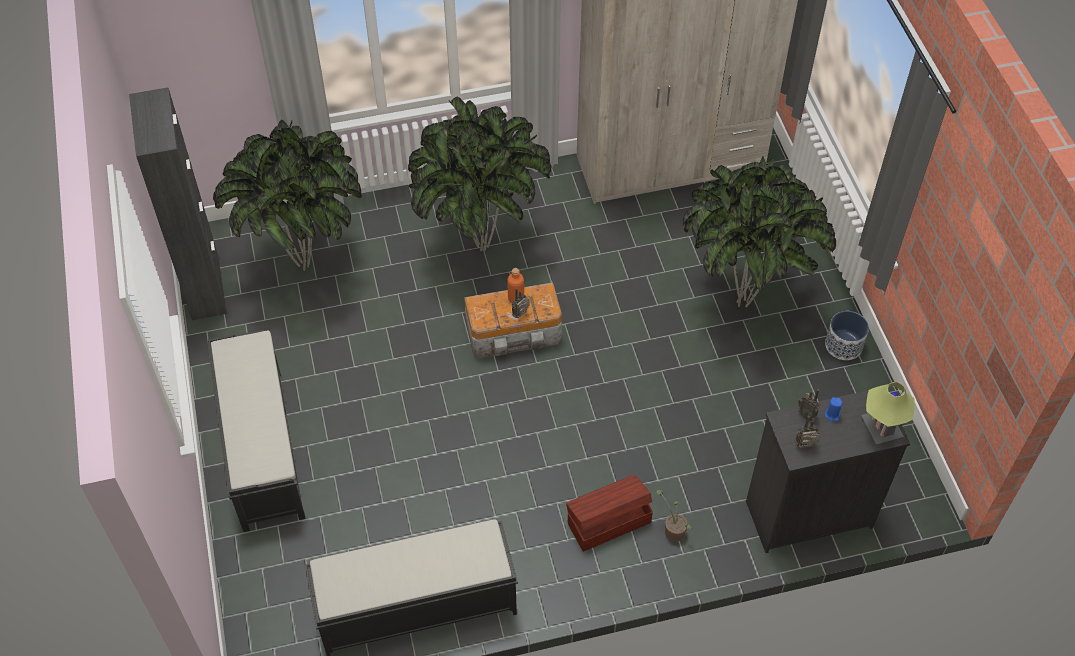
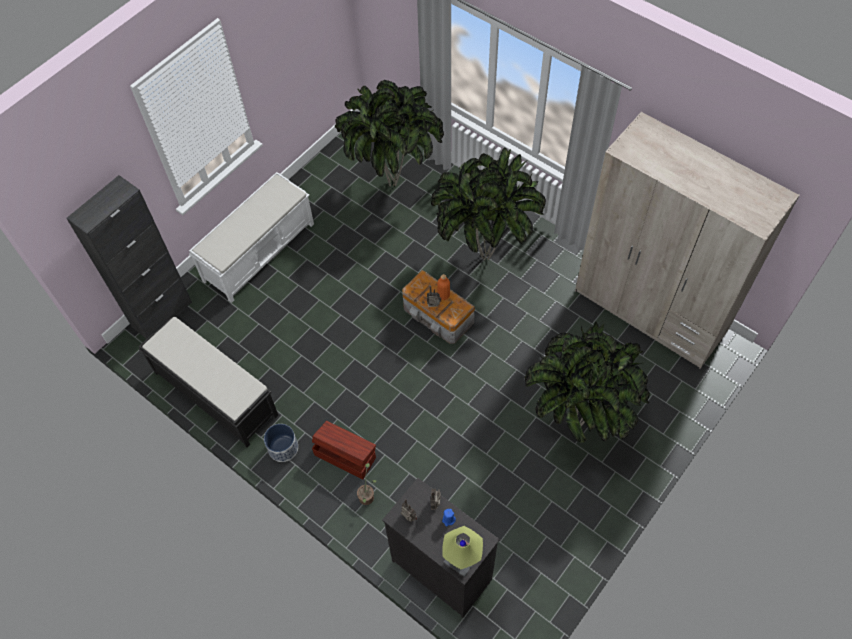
camera: 55 degrees right, 5 degrees up
black cabinet [129,87,227,320] -> black cabinet moved to [66,175,192,339]
black bench [208,330,305,532] -> white bench [189,172,314,303]
planter [825,311,869,360] -> planter moved to [264,424,298,462]

